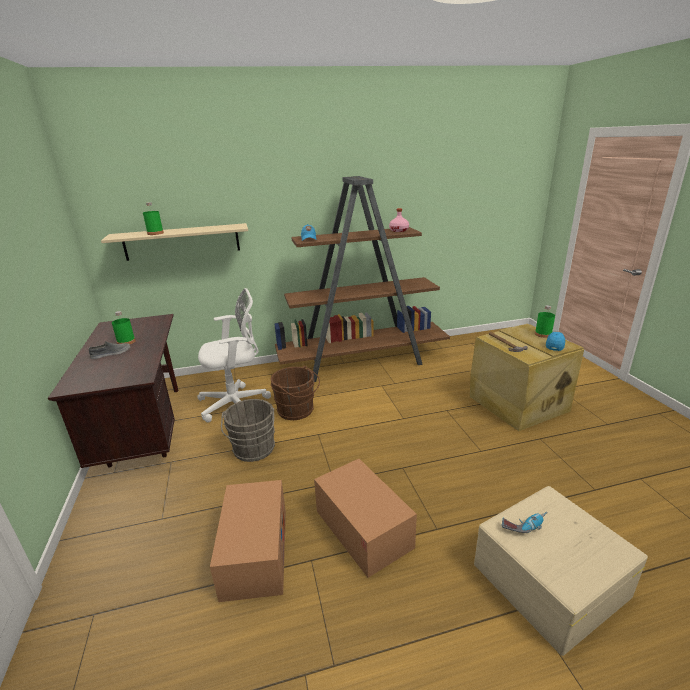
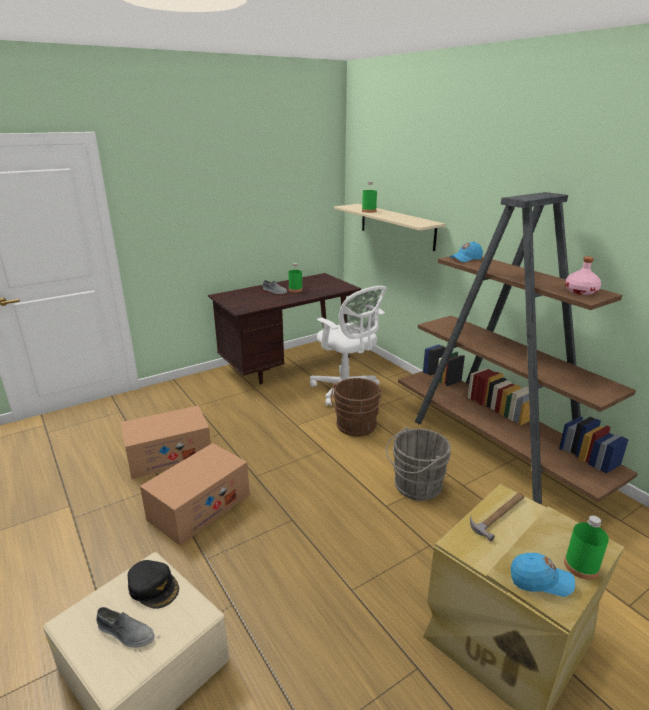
camera: 70 degrees right, 0 degrees up
grey bucket [221,399,275,462] -> grey bucket moved to [386,427,451,501]
power drill [502,512,548,533] -> black cap [128,560,179,609]
none -> grey shoe [96,607,155,647]

